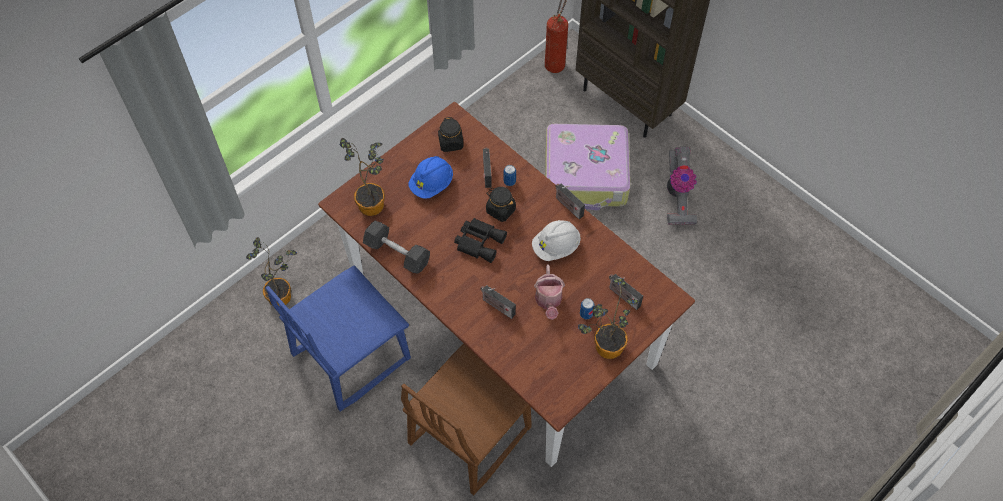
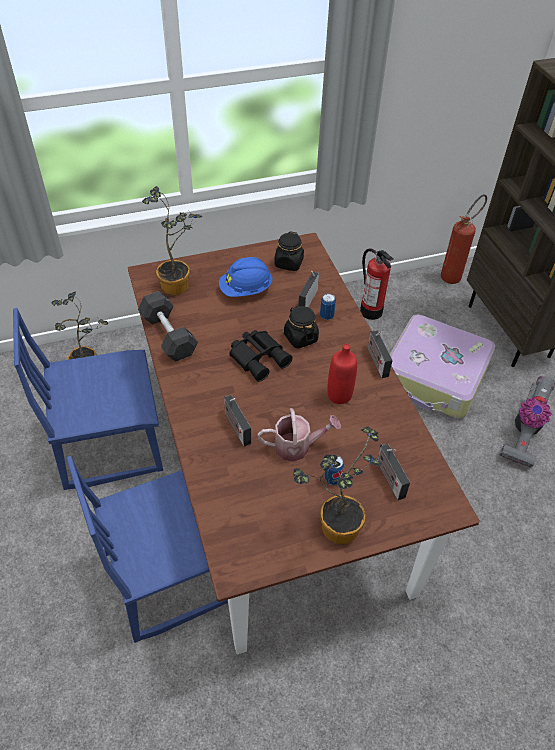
camera: 25 degrees right, 10 degrees down
brown chair [401,344,532,495] -> blue chair [66,456,228,643]
white hard hat [532,220,581,261] -> red bottle [327,344,357,404]
watering can [534,264,565,320] -> watering can turned 120 degrees counterclockwise [258,408,341,462]
none -> fire extinguisher [360,248,394,320]

